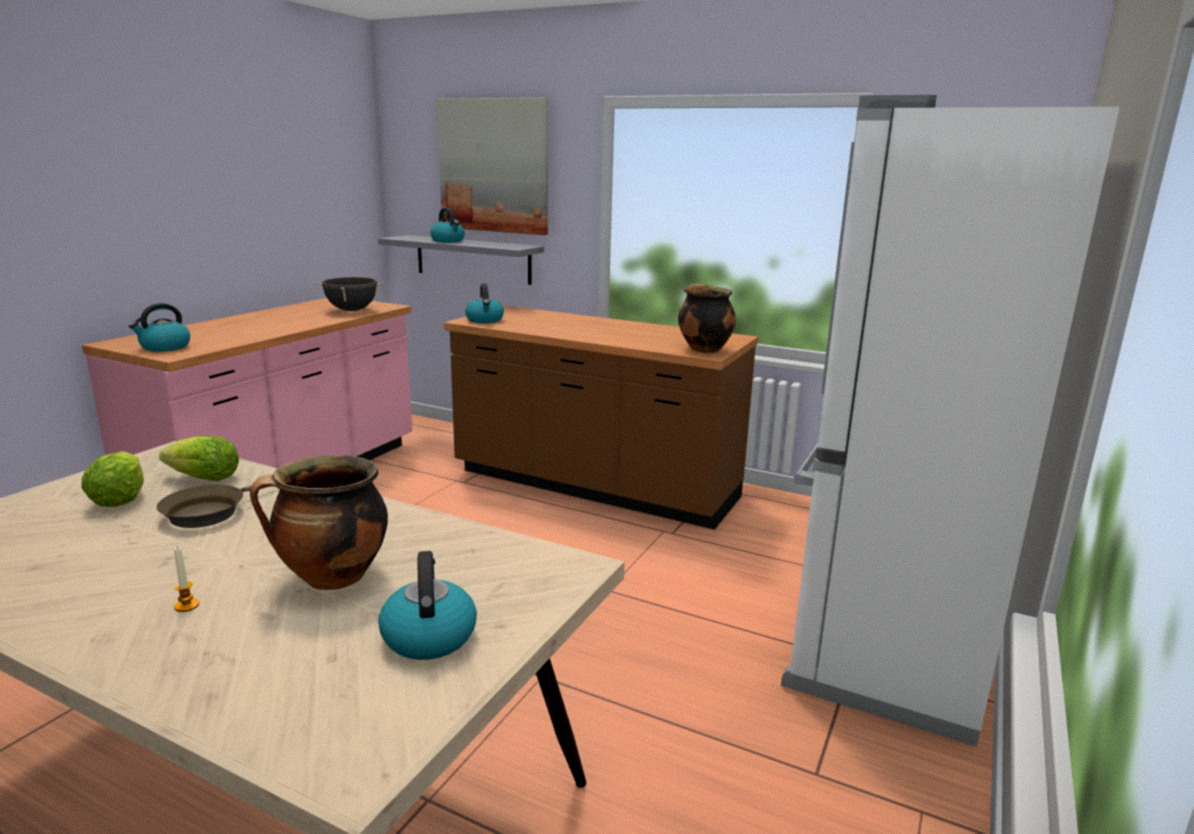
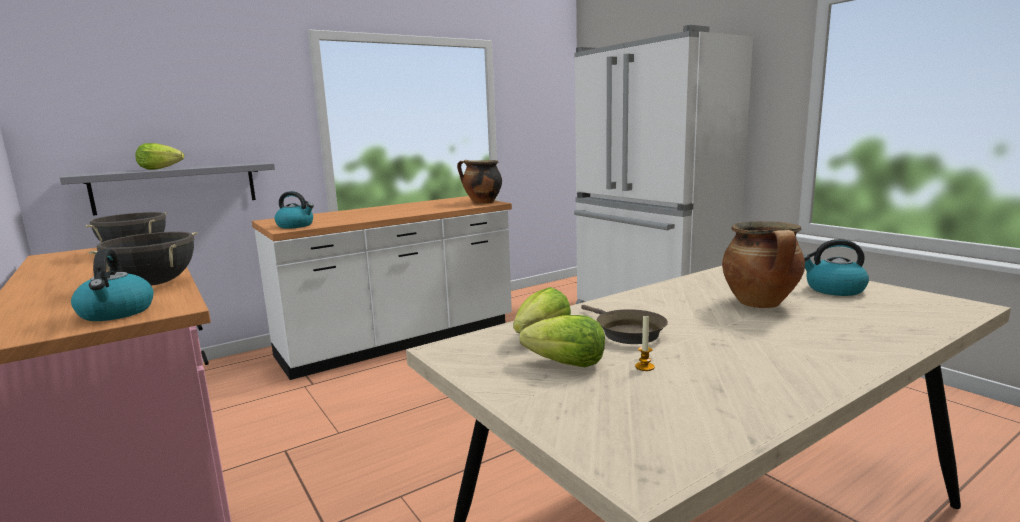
camera: 60 degrees left, 5 degrees down
candle [174,547,199,612] -> candle moved to [635,316,655,371]
kettle [430,208,465,242] -> lettuce [135,143,184,170]
picture [437,97,548,235] -> none
brown counter [444,306,758,530] -> white counter [252,196,512,380]
none -> black cooking pot [88,232,198,285]

